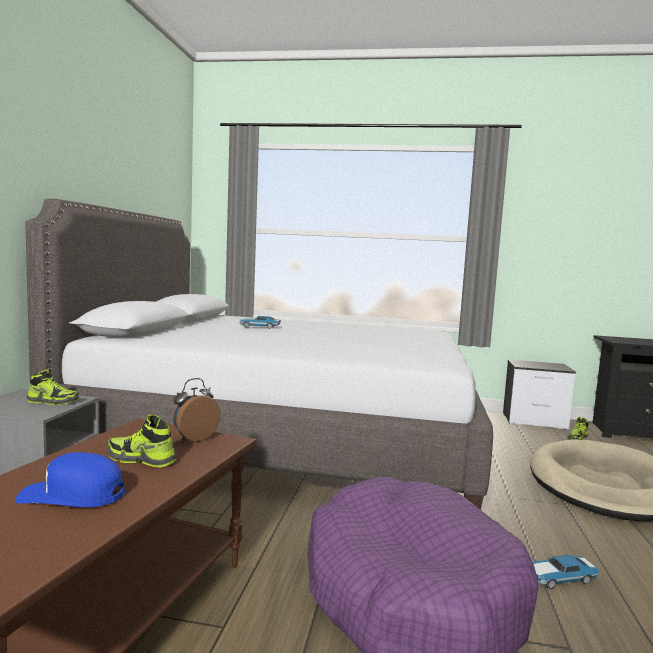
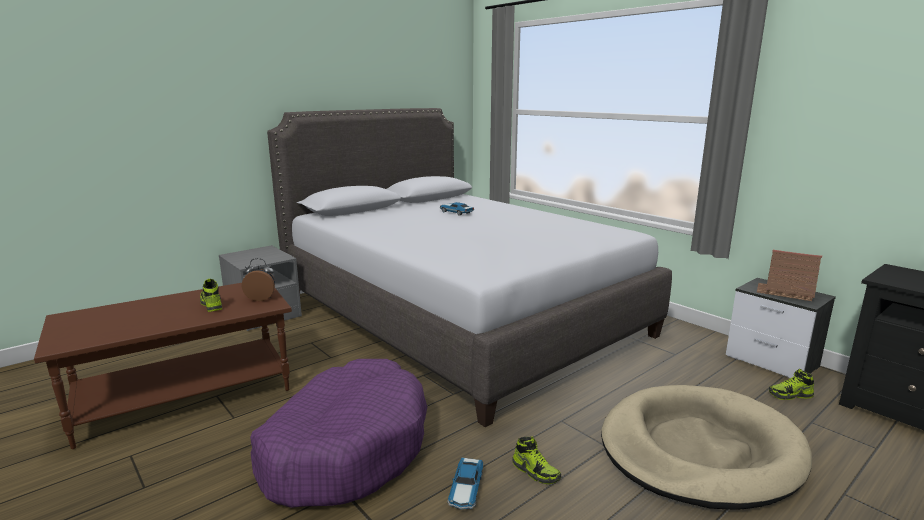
camera: 40 degrees right, 10 degrees up
blue cap [15,452,125,507] -> none
shoe [27,369,79,405] -> shoe moved to [512,437,561,484]
toy car [533,555,600,589] -> toy car turned 105 degrees counterclockwise [448,458,483,510]
none -> toy house [757,250,822,301]

